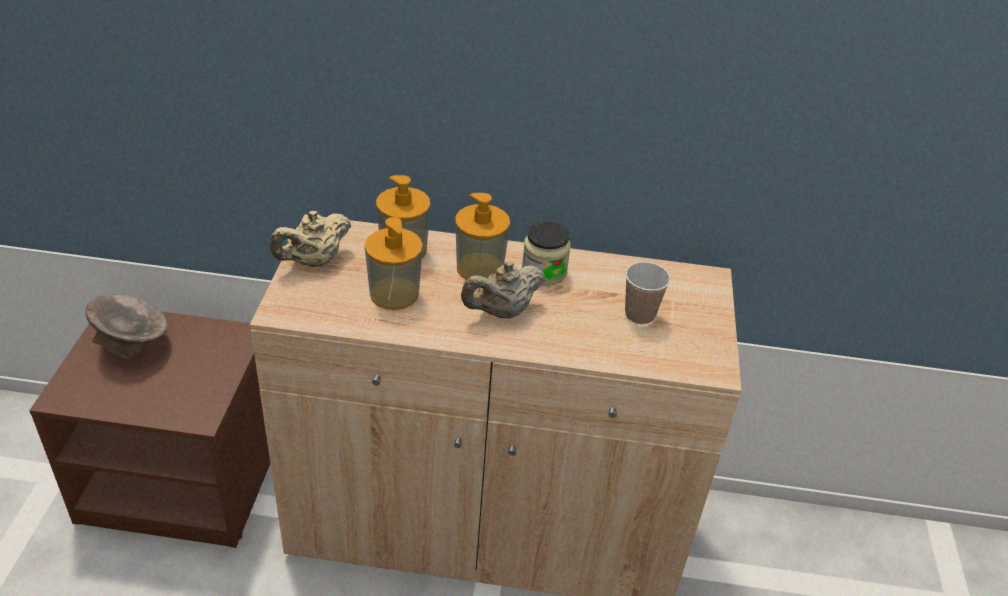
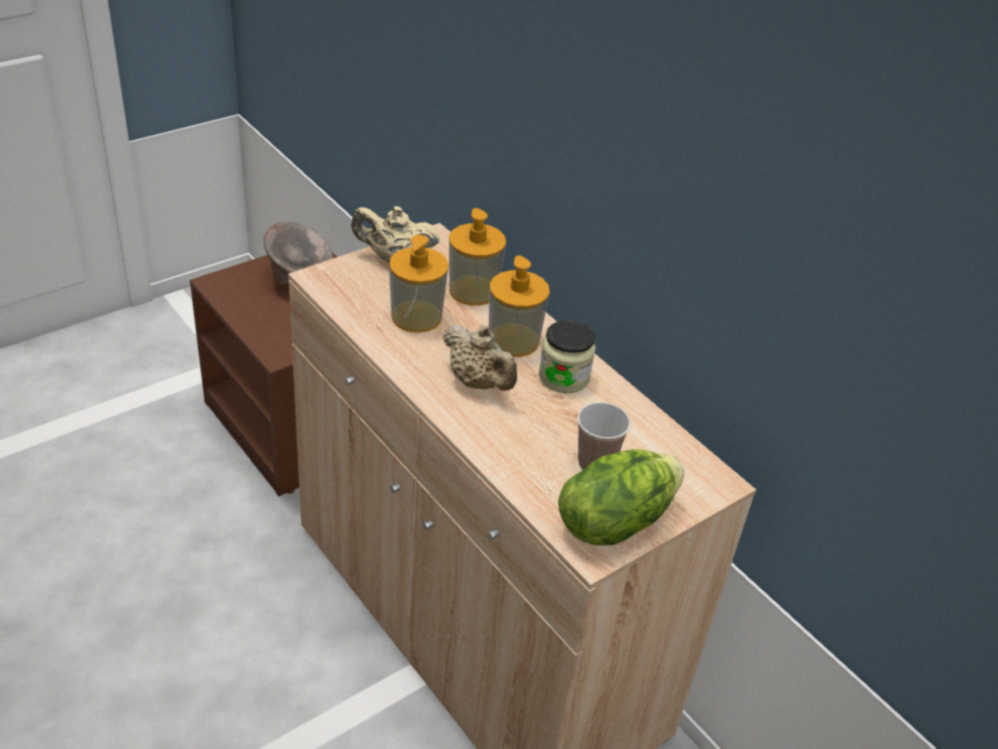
camera: 45 degrees right, 0 degrees up
beige teapot [461,262,545,319] -> beige teapot turned 150 degrees counterclockwise [443,324,517,391]
none -> lettuce [558,449,685,546]

